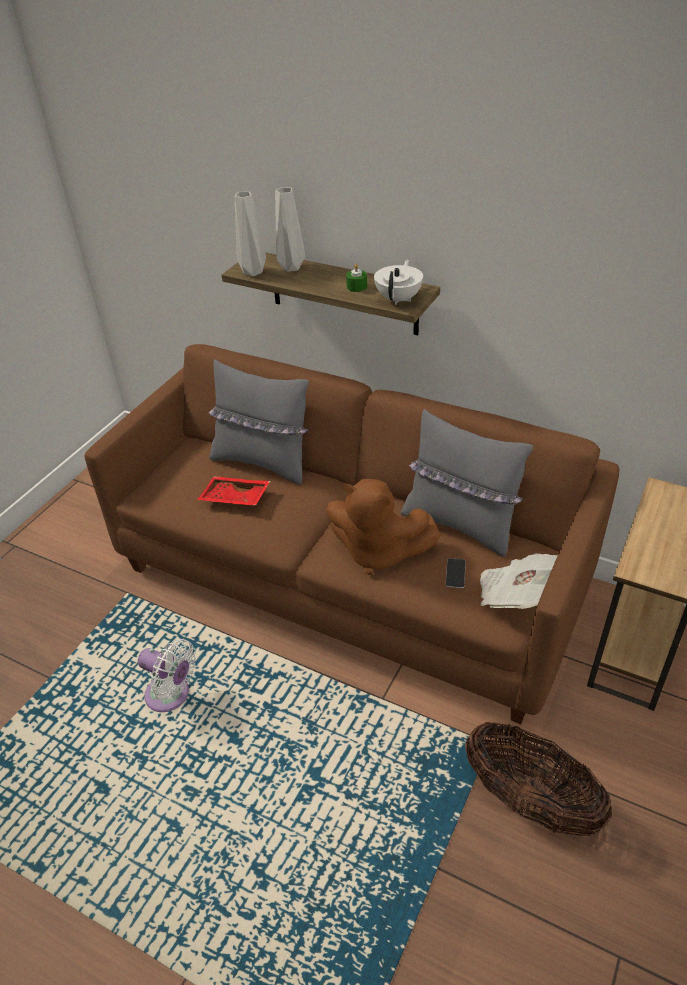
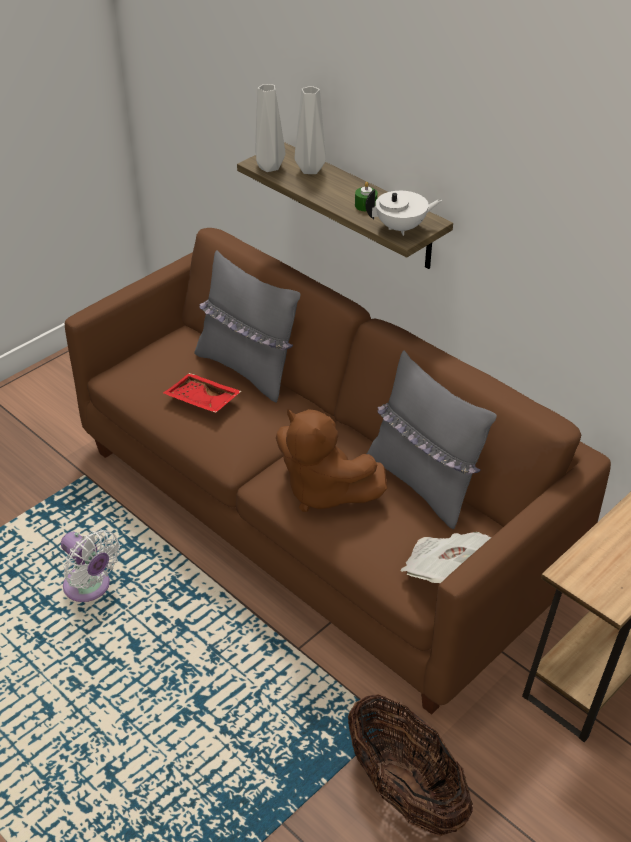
camera: 15 degrees right, 0 degrees up
white teapot [374,259,423,305] -> white teapot turned 45 degrees clockwise [365,189,442,236]
phone [446,558,466,588] -> none

